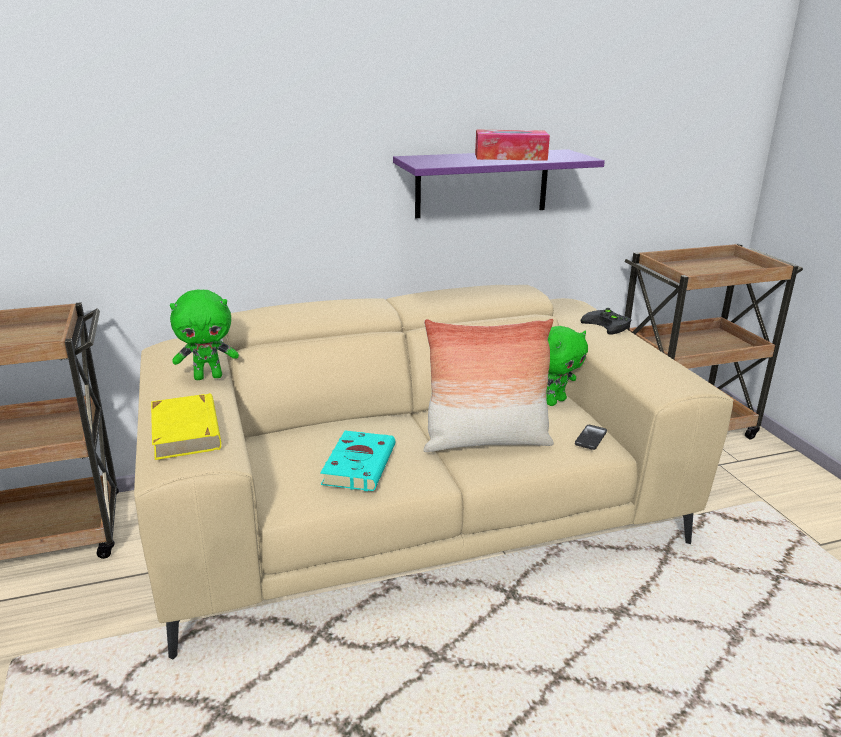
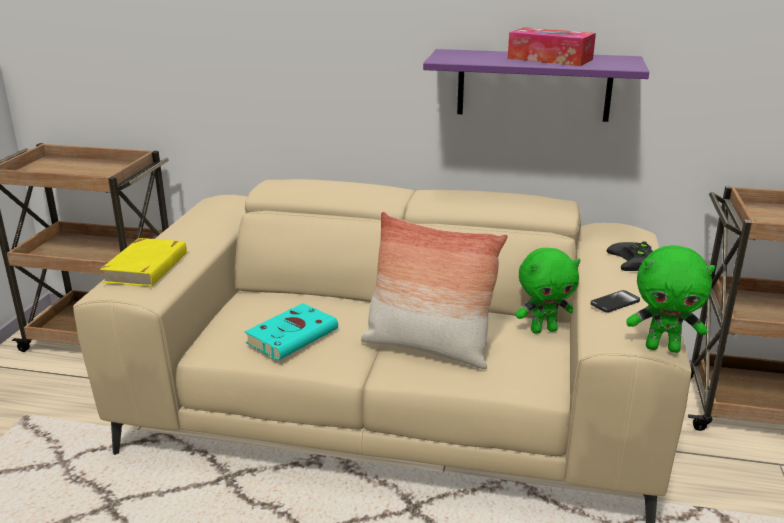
camera: 30 degrees right, 0 degrees up
green plush toy [170,289,239,380] -> green plush toy moved to [626,245,715,353]
phone [575,425,607,450] -> phone moved to [591,290,640,313]

